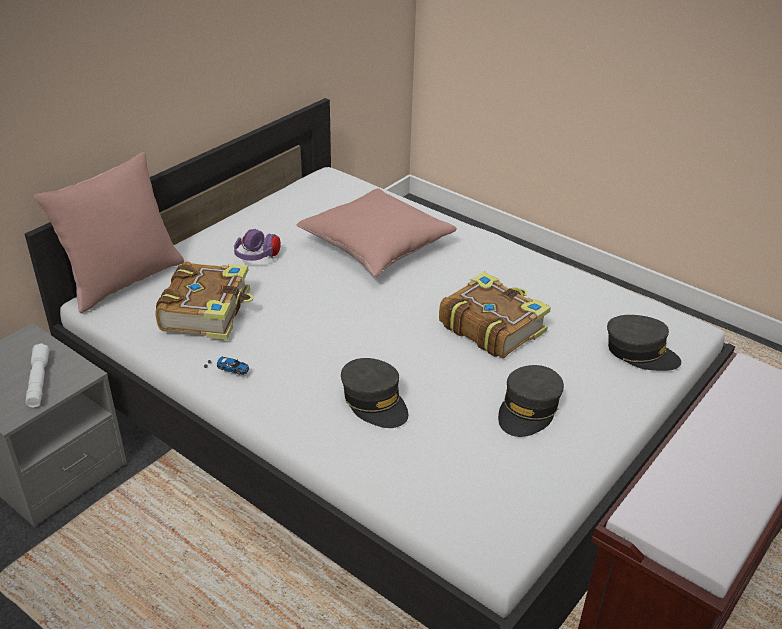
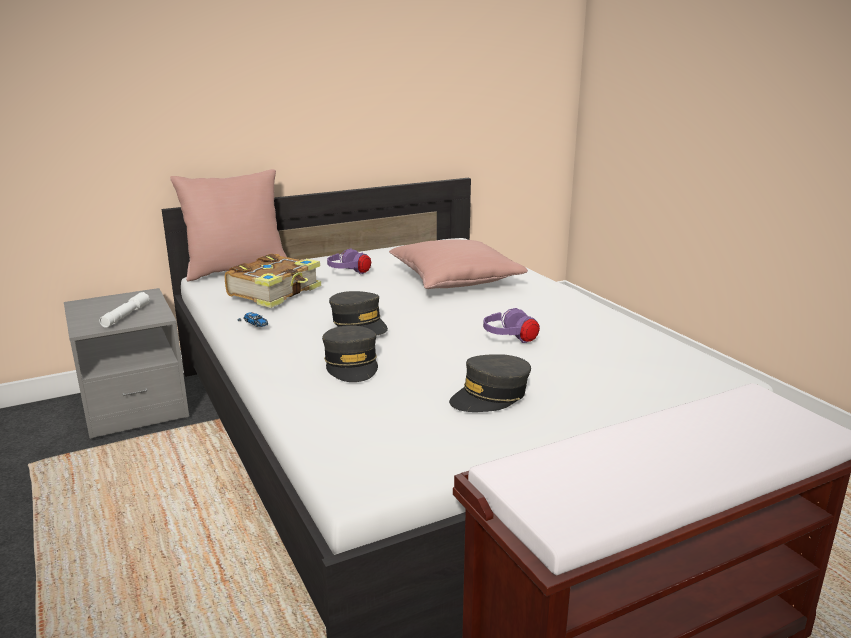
camera: 25 degrees right, 15 degrees down
book [439,271,551,358] -> purple headphones [483,308,540,343]
grey cap [607,315,681,371] -> grey cap moved to [329,291,388,336]

